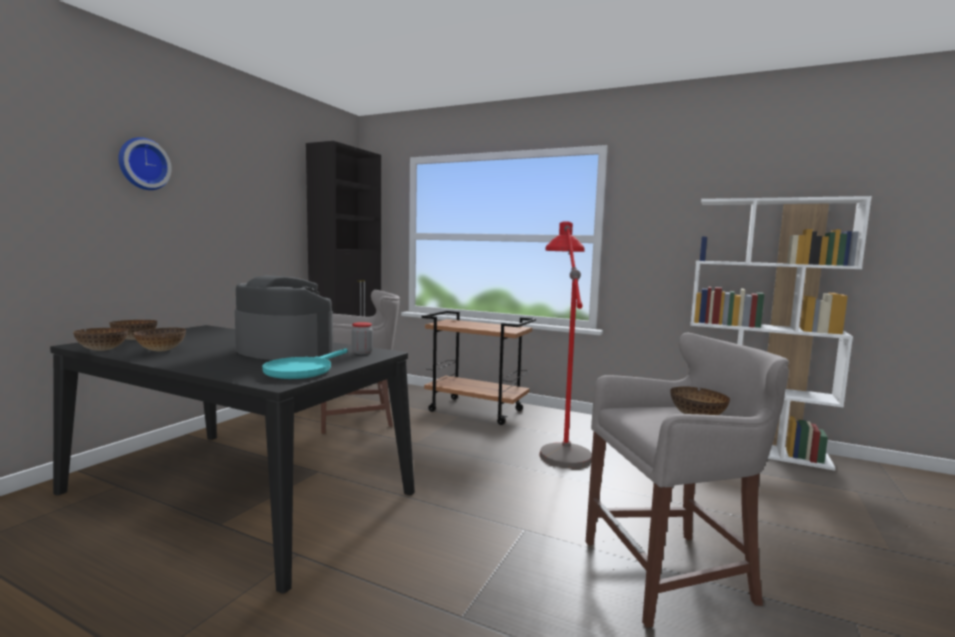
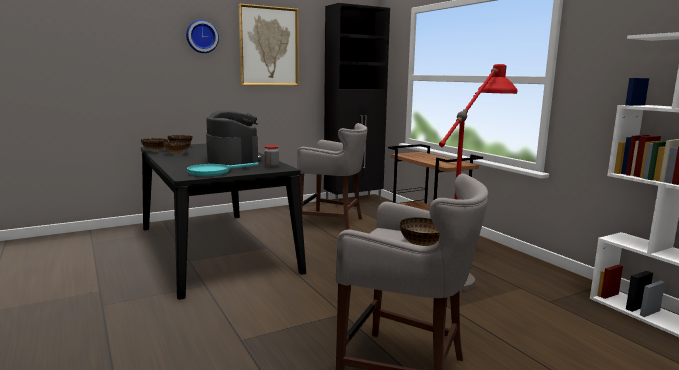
camera: 35 degrees right, 5 degrees up
none -> picture [239,4,299,86]

